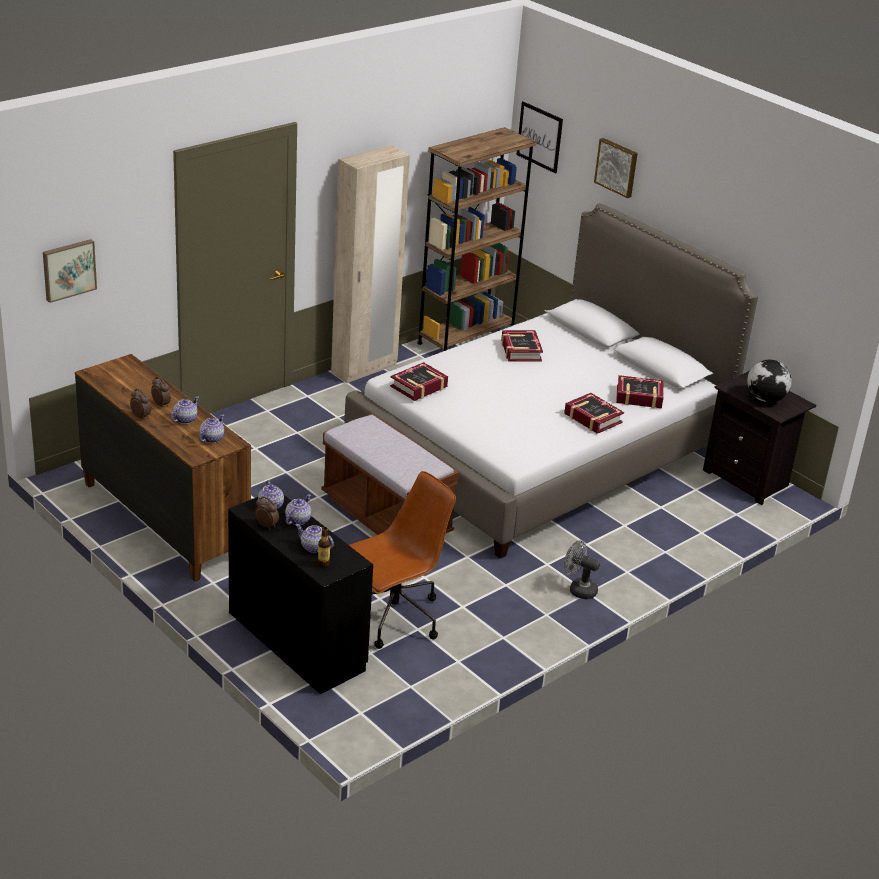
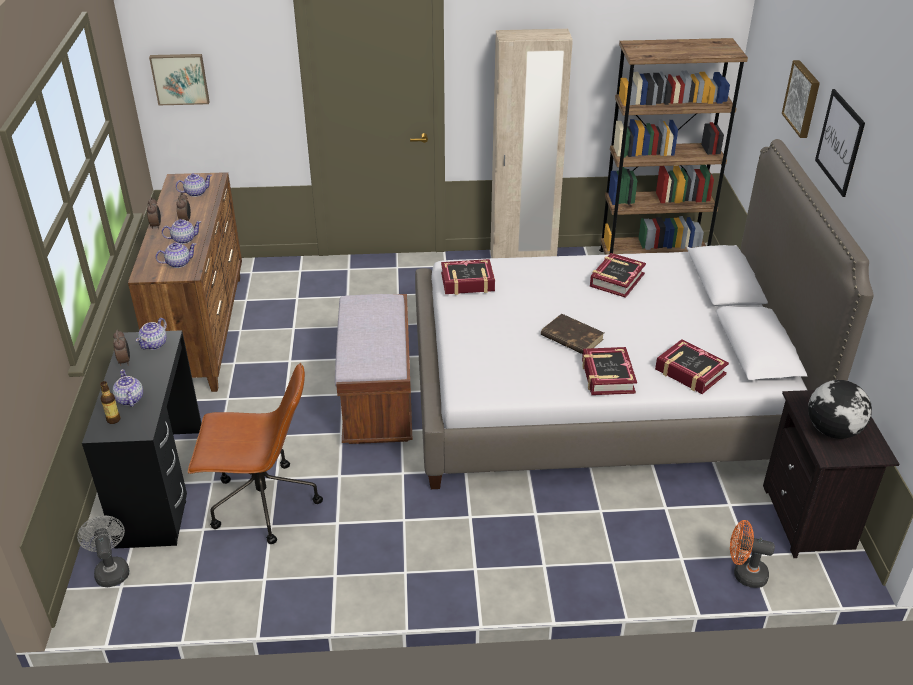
camera: 40 degrees right, 5 degrees up
teapot [285,494,312,525] -> teapot moved to [176,173,212,197]
picture [517,101,563,174] -> picture moved to [815,89,865,197]
grey fan [564,540,600,599] -> grey fan moved to [77,516,129,587]
none -> brown book [541,314,604,354]
none -> orange fan [730,520,775,588]

